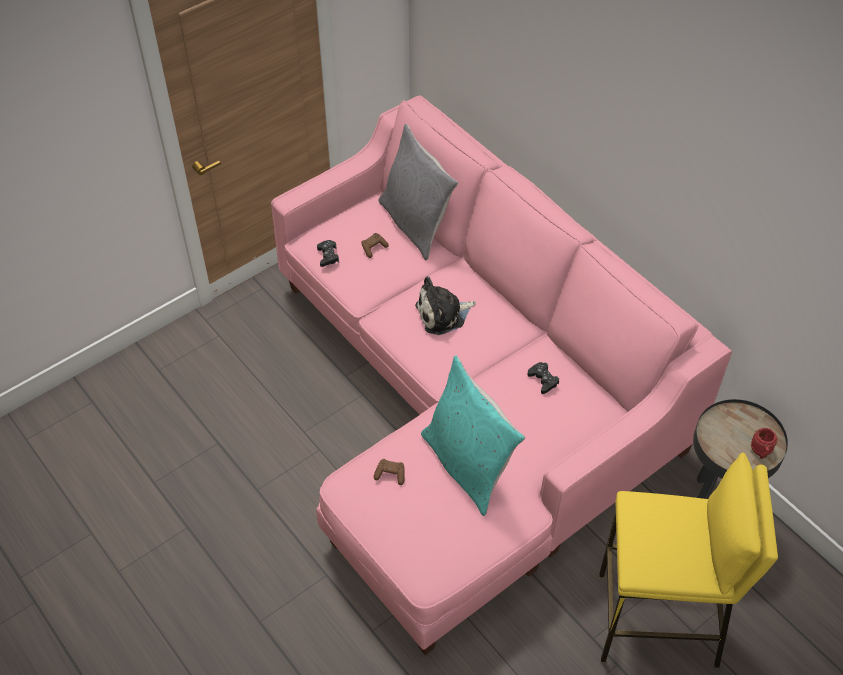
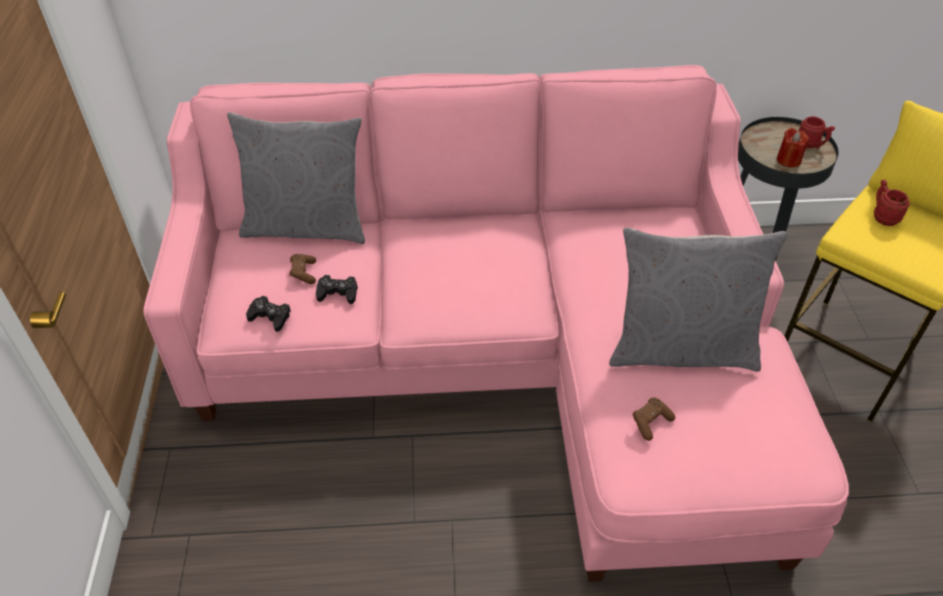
camera: 55 degrees left, 5 degrees down
plush toy [415,276,476,335] -> none
turquoise pillow [421,355,525,516] -> grey pillow [609,227,787,372]
black game controller [527,362,559,394] -> black game controller moved to [316,275,358,304]
none -> red candle [777,128,809,168]
none -> red mug [874,180,910,226]

